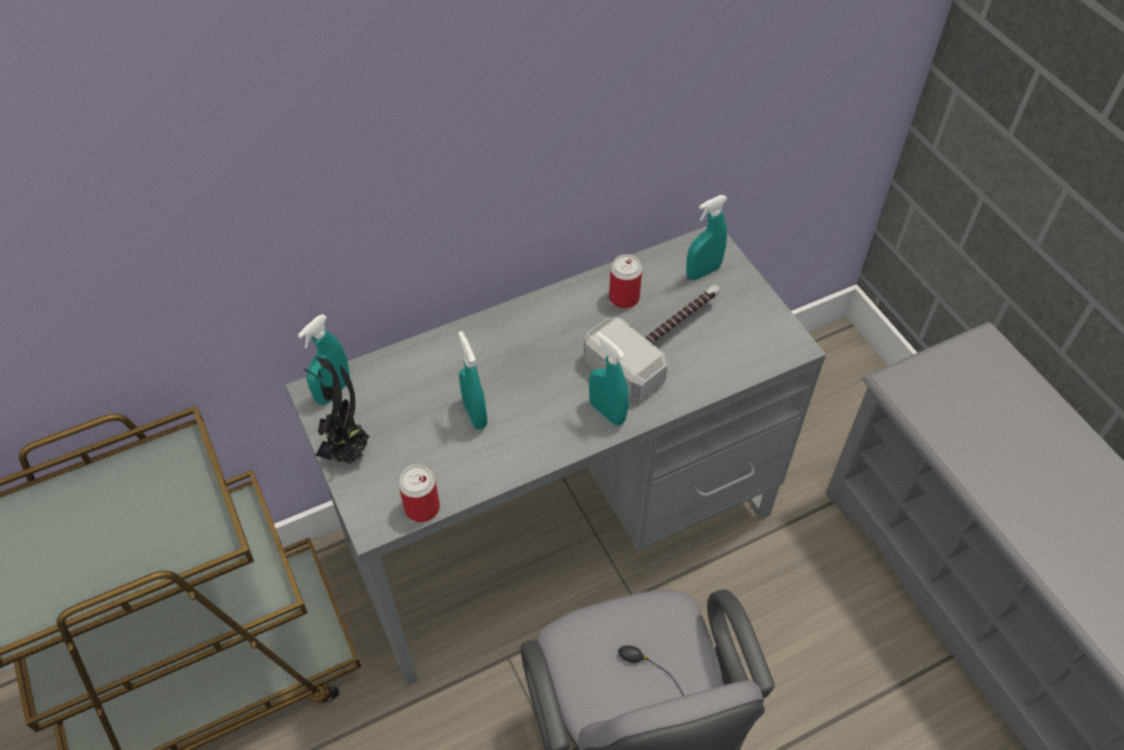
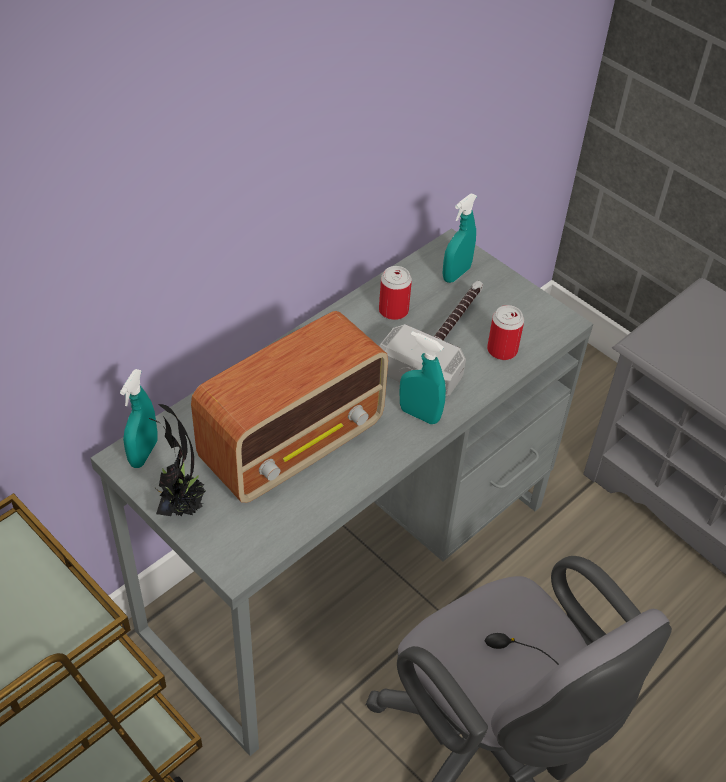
camera: 20 degrees left, 5 degrees down
can [398,465,440,522] -> can moved to [487,305,524,360]
turquoise spray bottle [458,331,487,430] -> radio [191,311,388,503]

